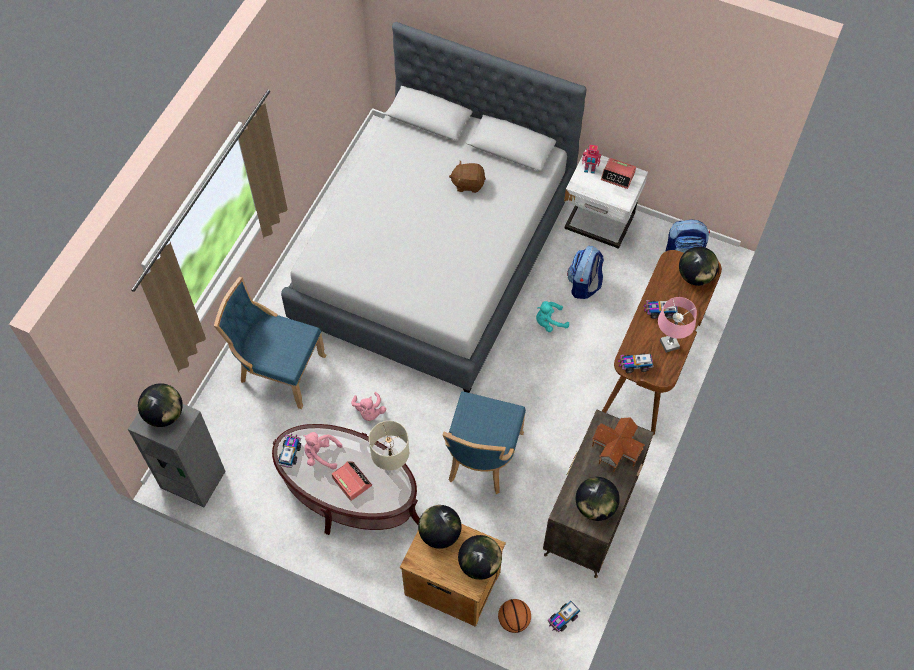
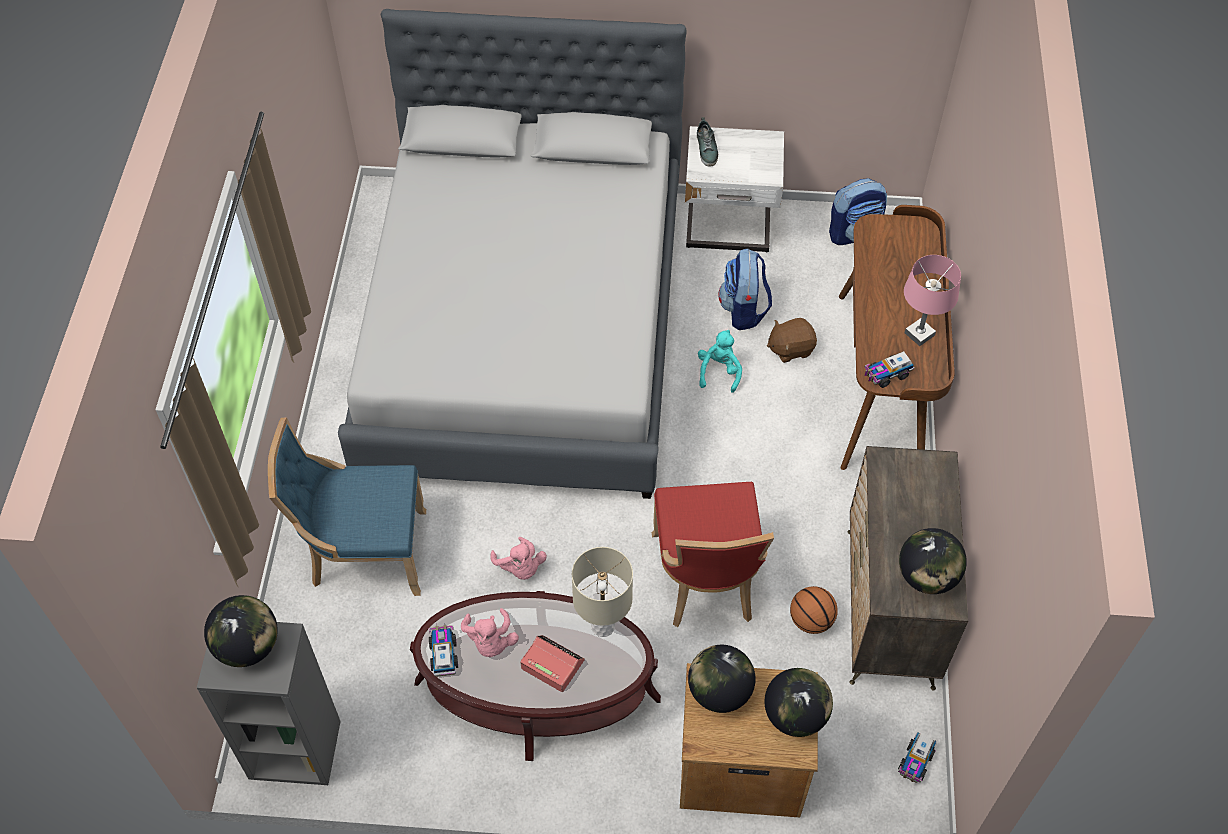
camera: 20 degrees left, 5 degrees down
pink plush toy [303,432,342,470] -> pink plush toy turned 90 degrees counterclockwise [461,608,519,657]
blue chair [443,391,526,494] -> red chair [652,482,774,627]
brown plush toy [449,161,486,193] -> brown plush toy moved to [767,318,817,363]
basketball [498,599,531,633] -> basketball moved to [790,586,838,634]
turquoise plush toy [536,301,569,332] -> turquoise plush toy turned 135 degrees clockwise [698,330,742,393]
toy robot [582,145,601,174] -> shoe [697,117,718,167]
toy house [592,417,645,472] -> none
alarm clock [601,158,636,189] -> none
toy truck [644,300,678,319] -> none
globe [679,247,719,286] -> none

